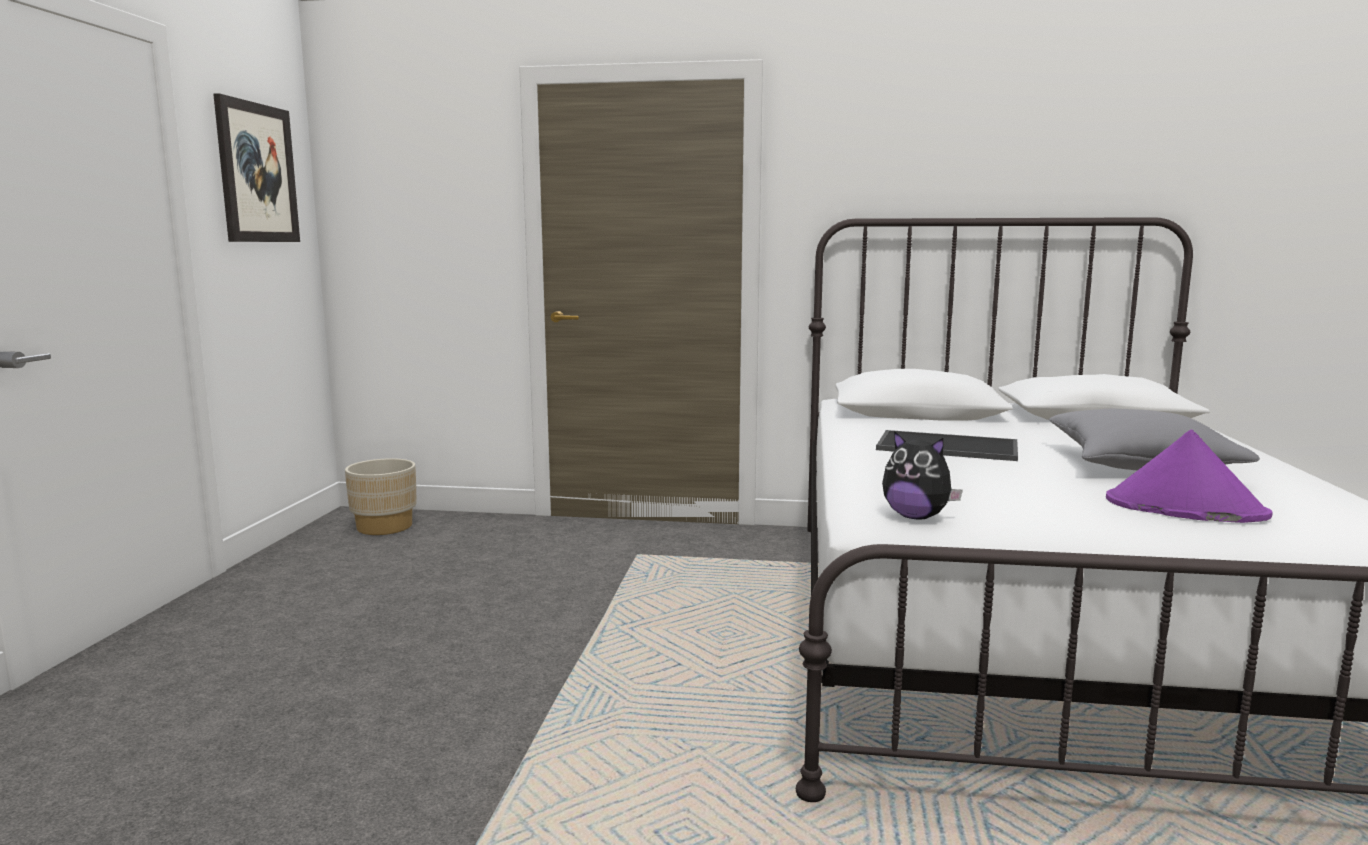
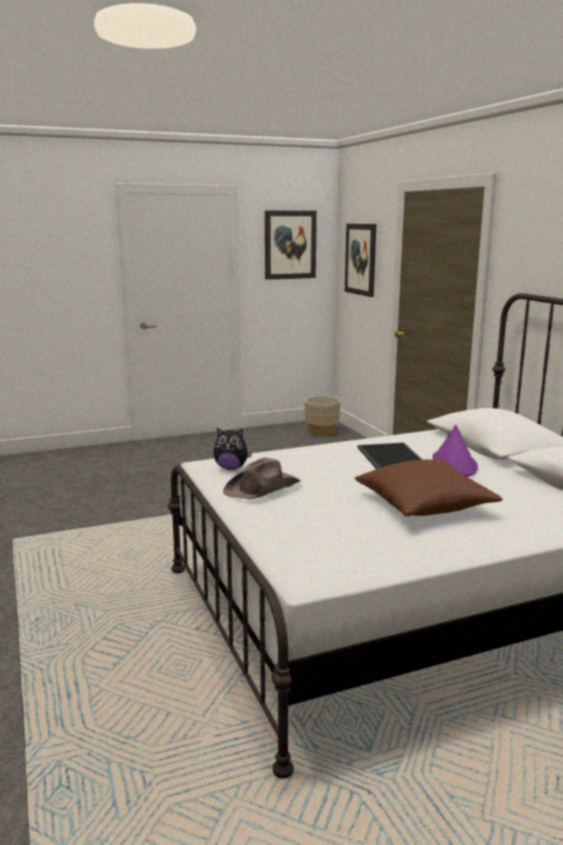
camera: 60 degrees right, 5 degrees up
plush toy [882,431,963,520] -> plush toy turned 90 degrees counterclockwise [214,428,252,470]
grey pillow [1049,408,1260,470] -> brown pillow [355,459,503,516]
purple hat [1106,429,1273,523] -> purple hat moved to [432,425,478,477]
none -> brown hat [223,457,301,499]
none -> picture [345,224,376,297]

